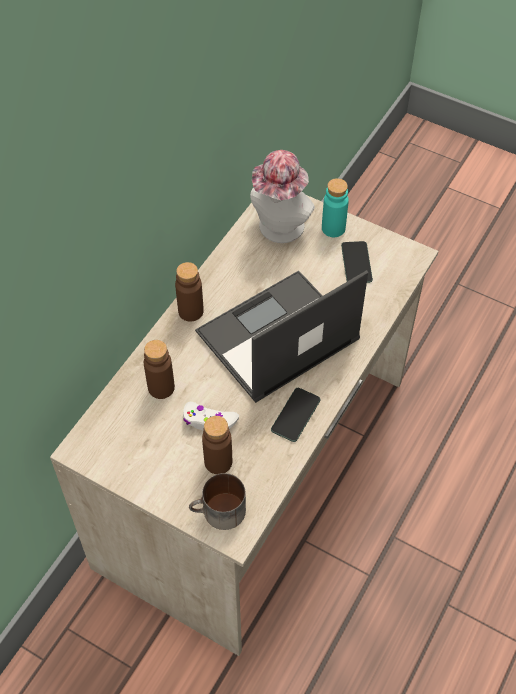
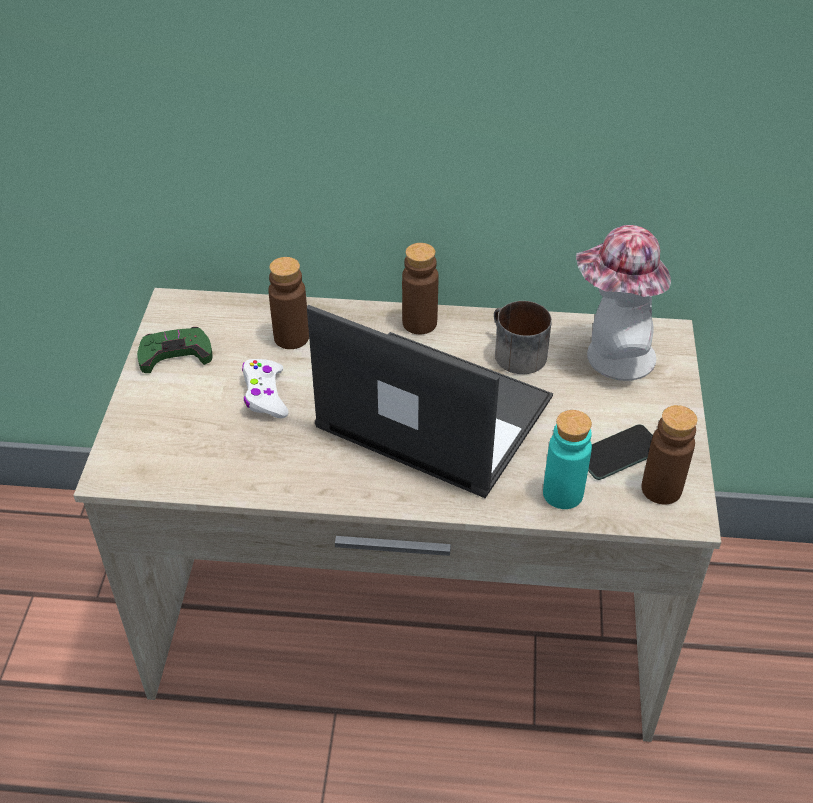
camera: 65 degrees right, 10 degrees down
mug [189,473,246,530] -> mug moved to [494,301,552,374]
brown bottle [202,416,232,474] -> brown bottle moved to [641,405,697,504]
phone [271,388,321,442] -> none
turquoise bottle [322,178,349,237] -> turquoise bottle moved to [543,410,592,509]
none -> green game controller [137,327,213,373]

